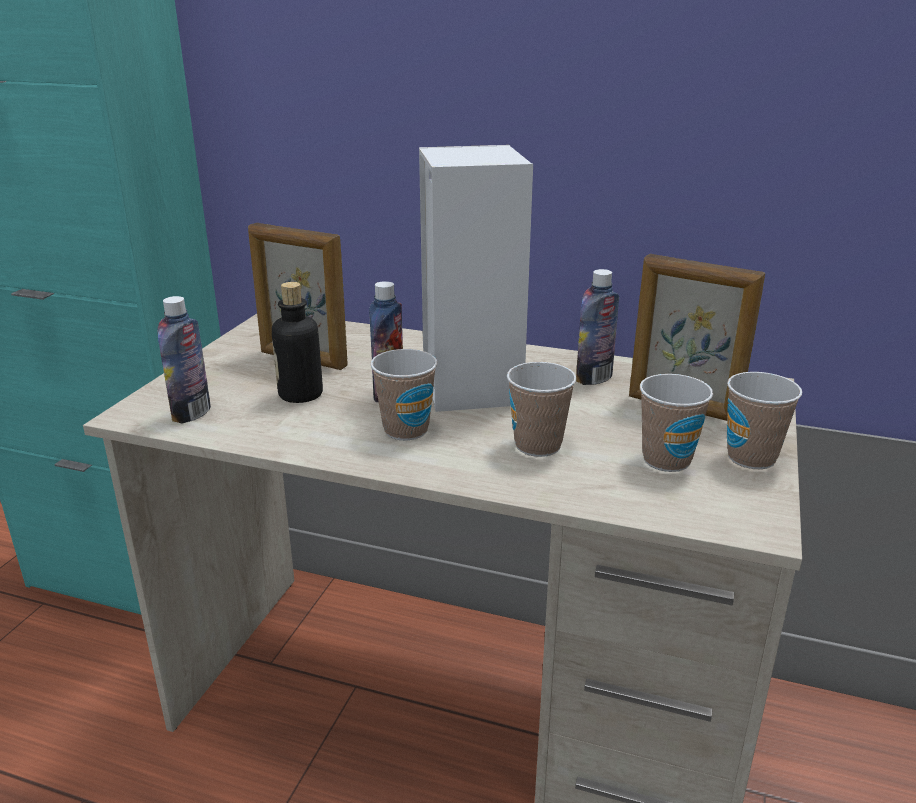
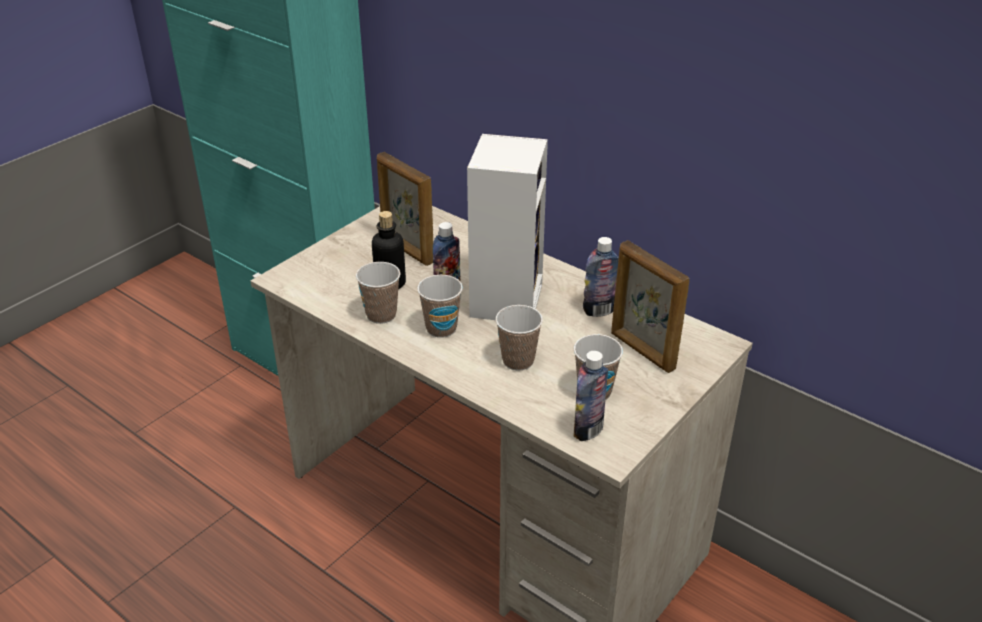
camera: 20 degrees right, 10 degrees up
bottle [157,296,211,424] -> bottle moved to [574,351,608,441]
cup [727,372,802,469] -> cup moved to [356,262,401,324]

